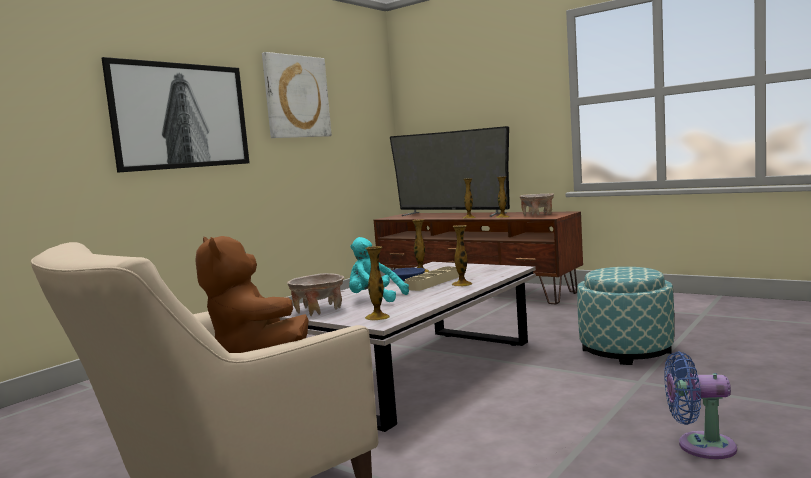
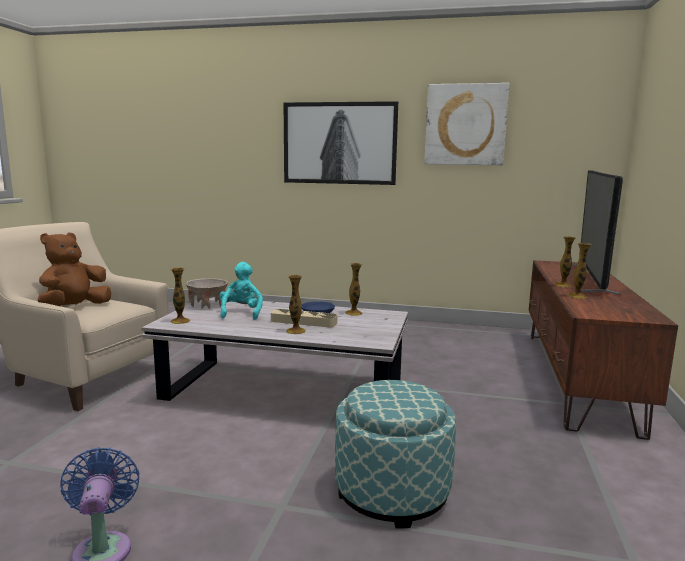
camera: 65 degrees right, 5 degrees up
beige bowl [519,194,554,216] -> none

